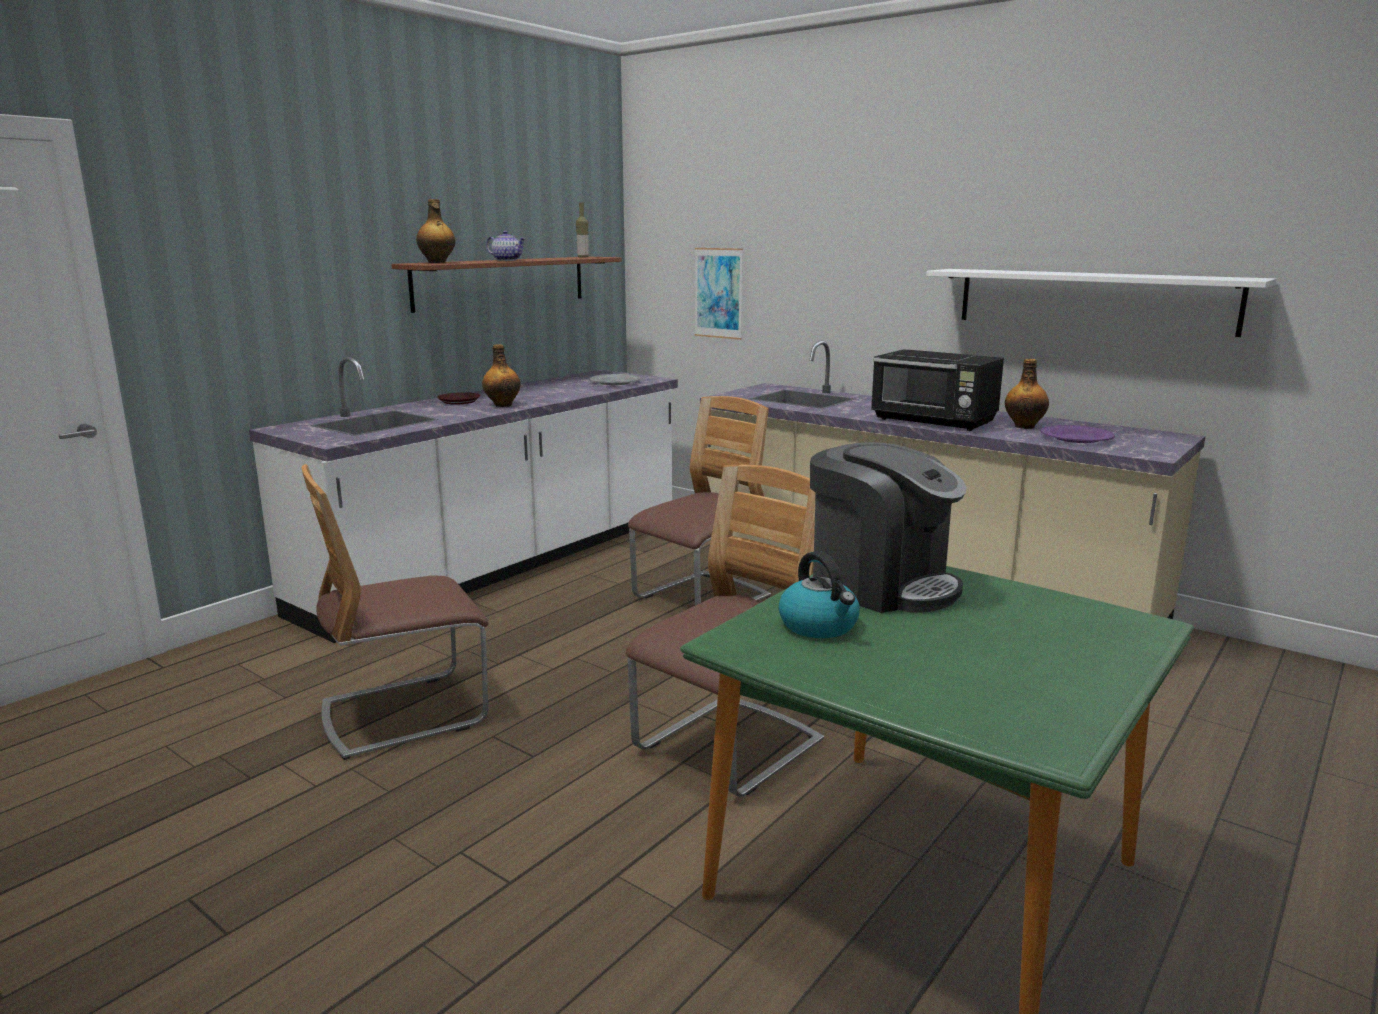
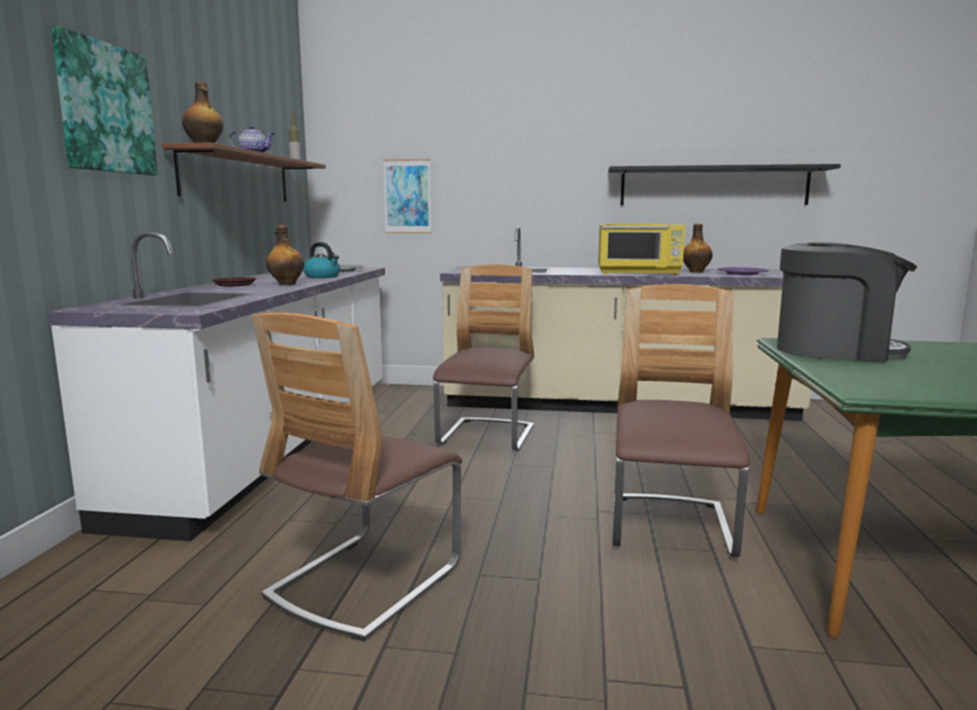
camera: 30 degrees left, 5 degrees down
kettle [779,551,860,638] -> kettle moved to [303,242,340,278]
black microwave [871,349,1004,431] -> yellow microwave [598,224,685,275]
white shelf [926,269,1276,337] -> black shelf [608,164,841,205]
none -> picture [51,26,158,176]

